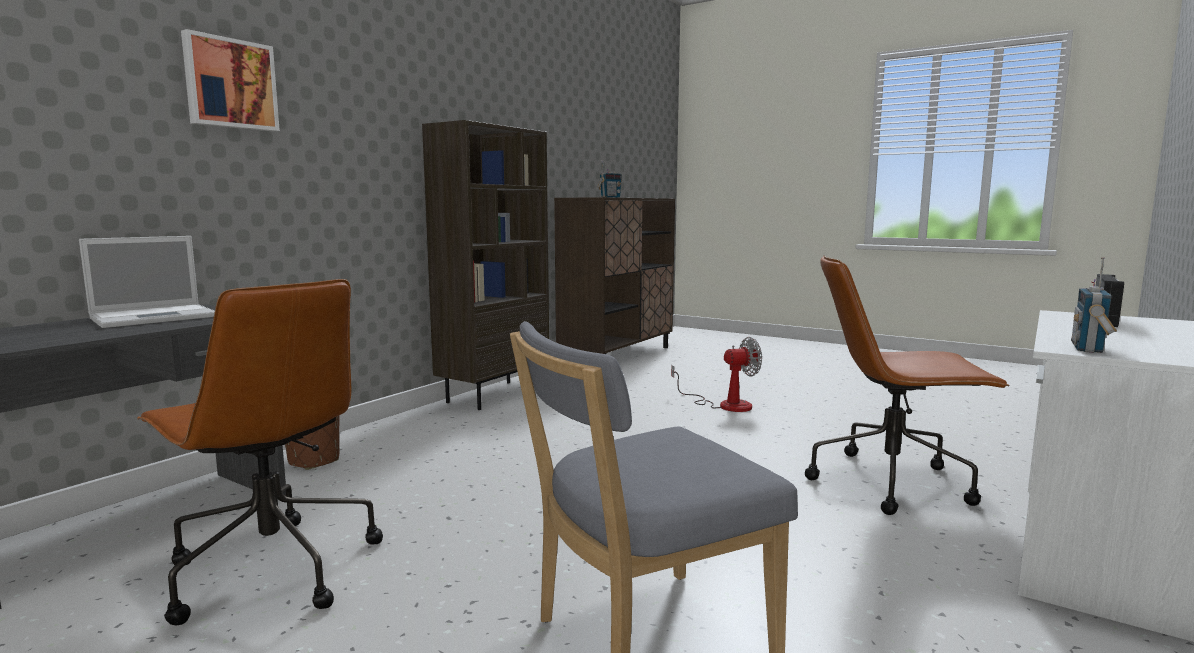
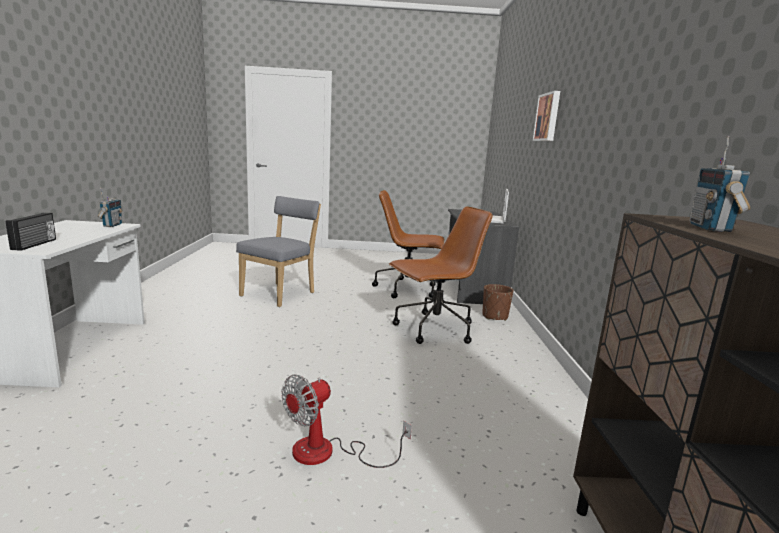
camera: 145 degrees right, 5 degrees up
brown bookcase [422,120,549,410] -> none
brown office chair [805,255,1010,515] -> brown office chair moved to [389,206,492,344]

